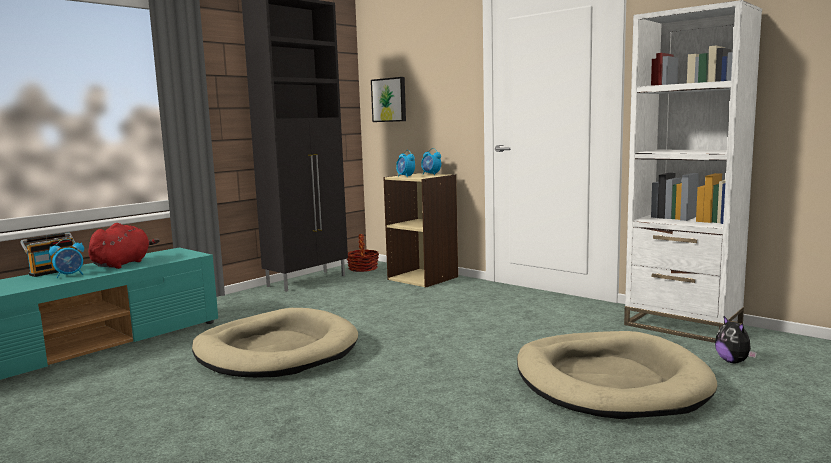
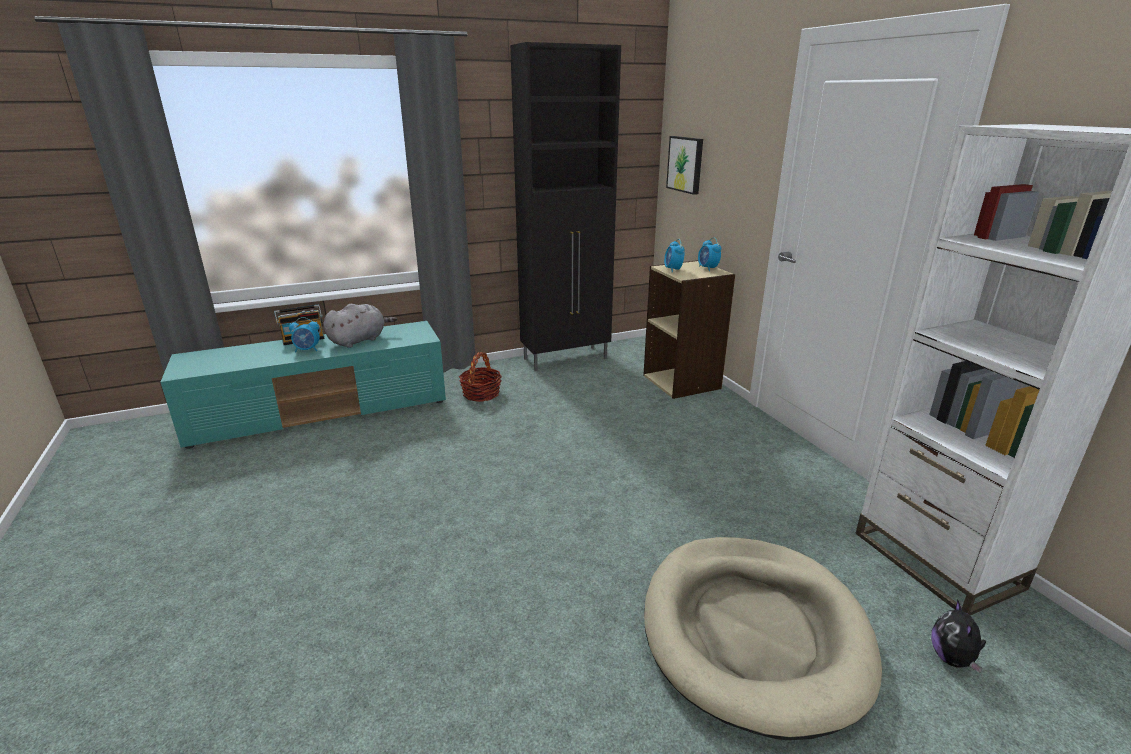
camera: 25 degrees right, 15 degrees up
red plush toy [88,223,160,269] -> grey plush toy [323,304,397,348]
beige dog bed [192,308,358,378] -> none
basket [346,234,379,272] -> basket moved to [459,352,502,402]

